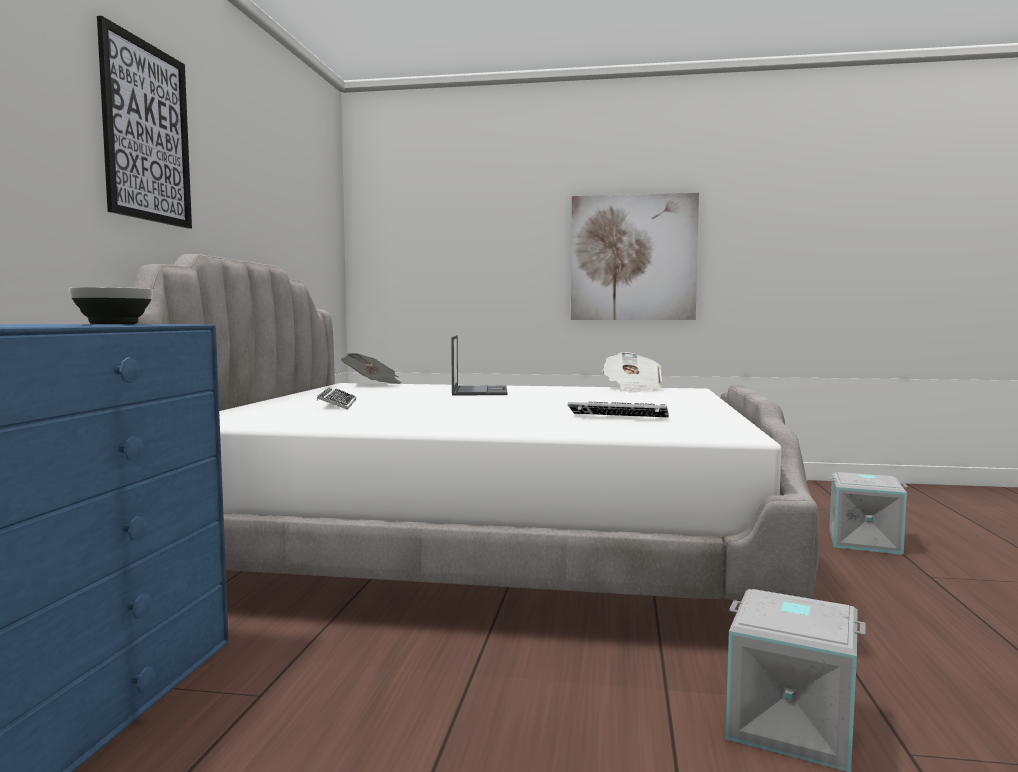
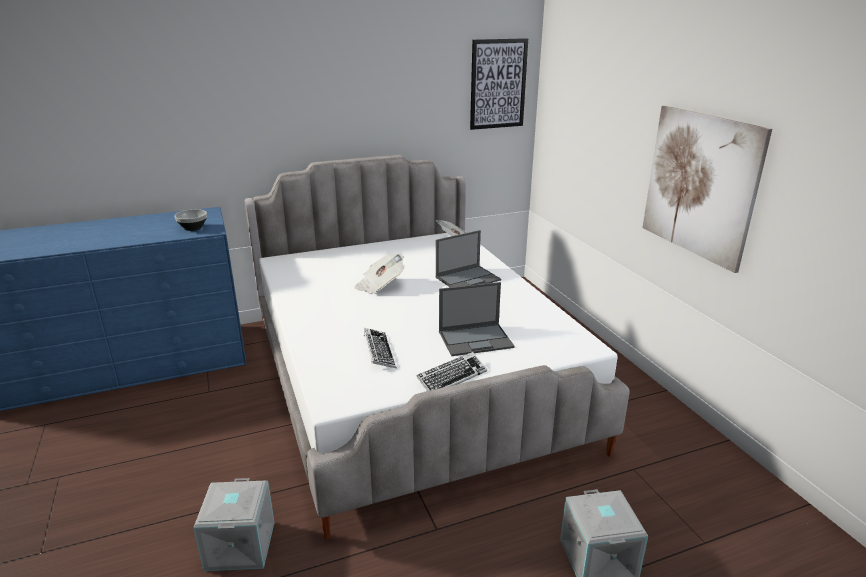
camera: 60 degrees right, 20 degrees up
picture [97,16,192,229] -> picture moved to [470,38,528,130]
keyboard [317,387,356,410] -> keyboard moved to [416,352,487,391]
newspaper [602,352,662,393] -> newspaper moved to [355,254,405,294]
none -> laptop [439,282,515,356]

